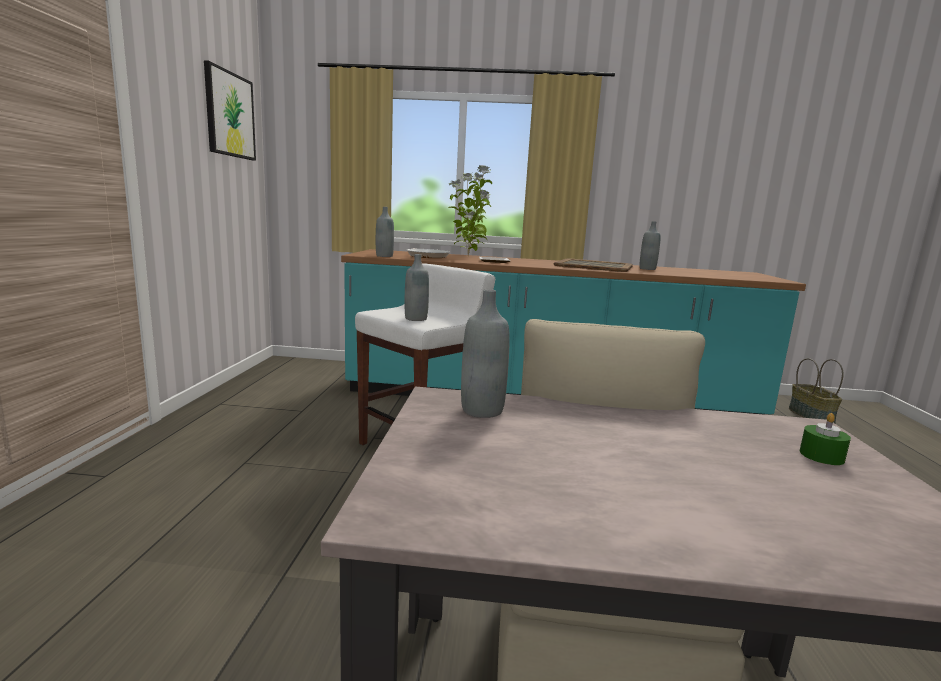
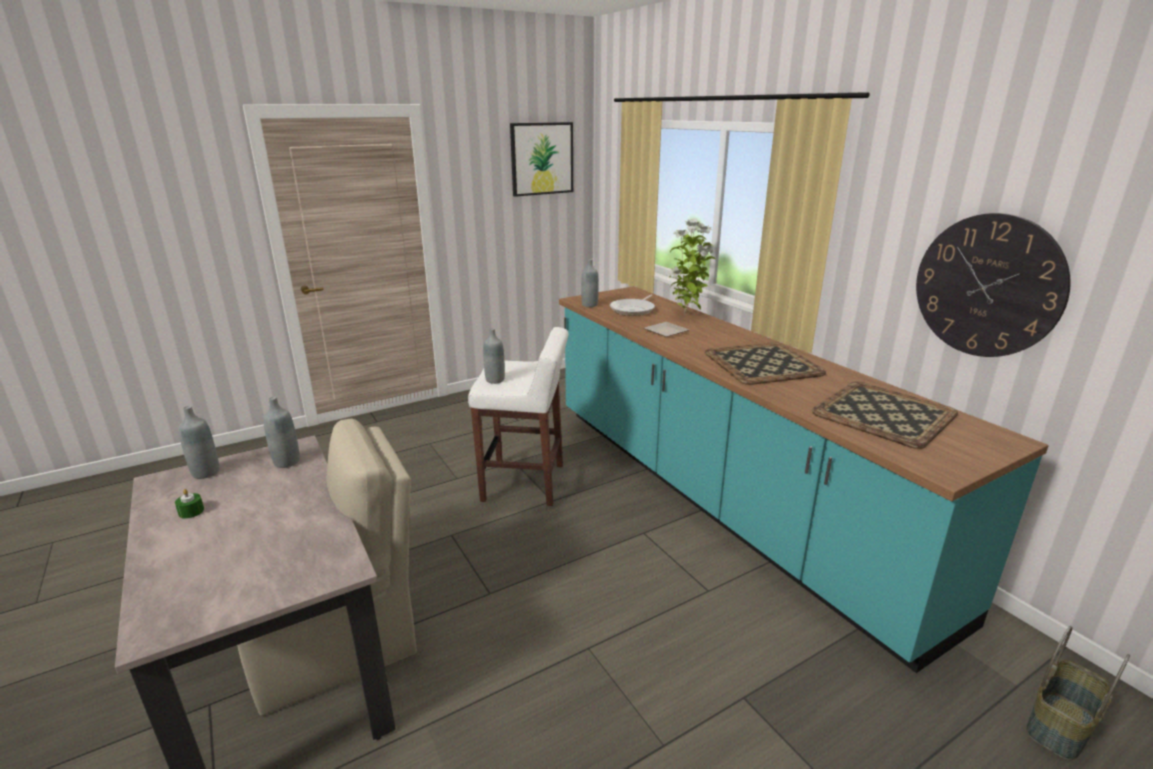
camera: 55 degrees right, 10 degrees up
grey bottle [639,221,661,270] -> grey bottle moved to [178,406,219,479]
green candle [799,413,851,465] -> green candle moved to [175,489,204,519]
none -> tray [812,381,958,449]
none -> wall clock [916,213,1071,357]

